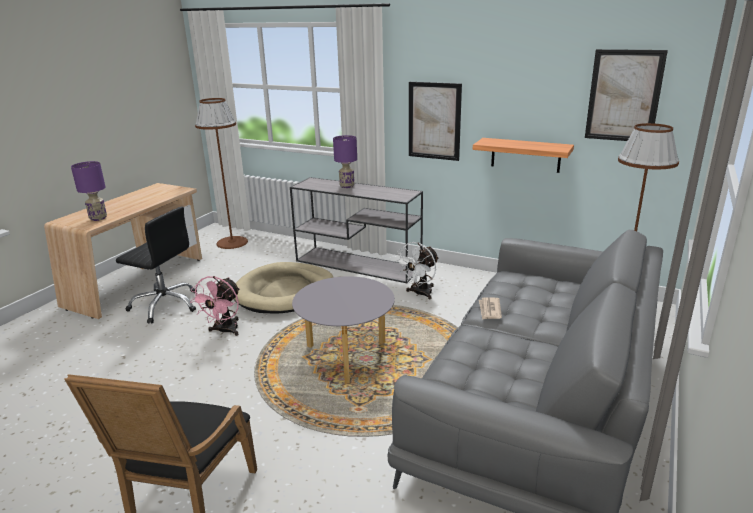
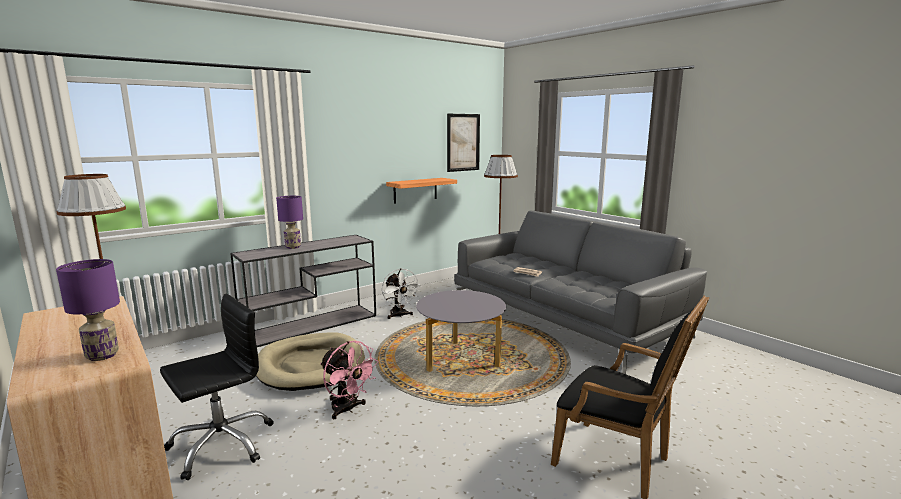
camera: 65 degrees left, 10 degrees down
picture [409,82,462,161] -> none

